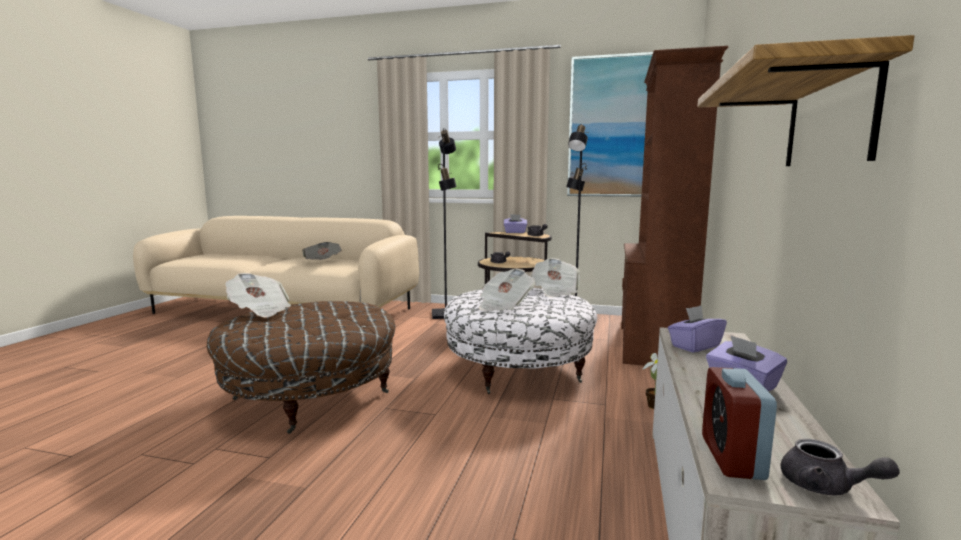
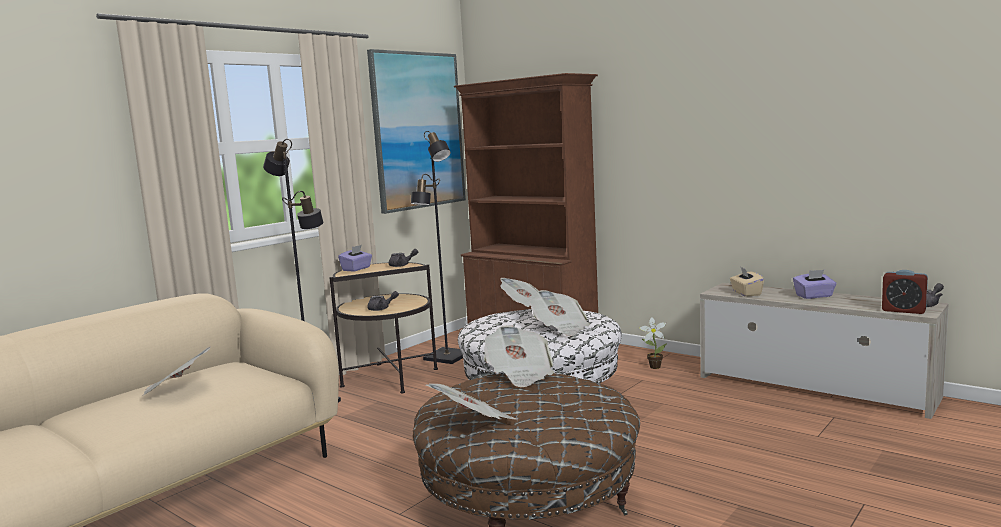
camera: 65 degrees left, 0 degrees up
purple tissue box [668,306,727,353] -> beige tissue box [730,266,764,297]
shelf [697,35,915,166] -> none
none -> newspaper [484,325,554,388]

